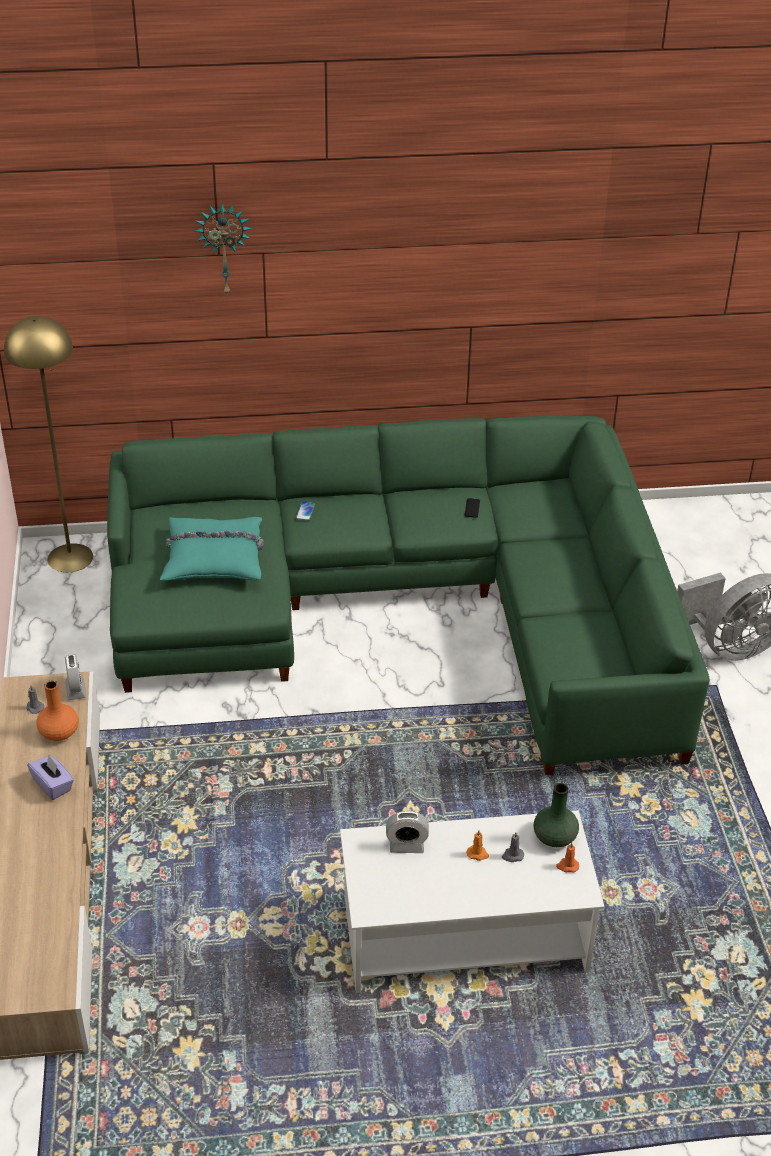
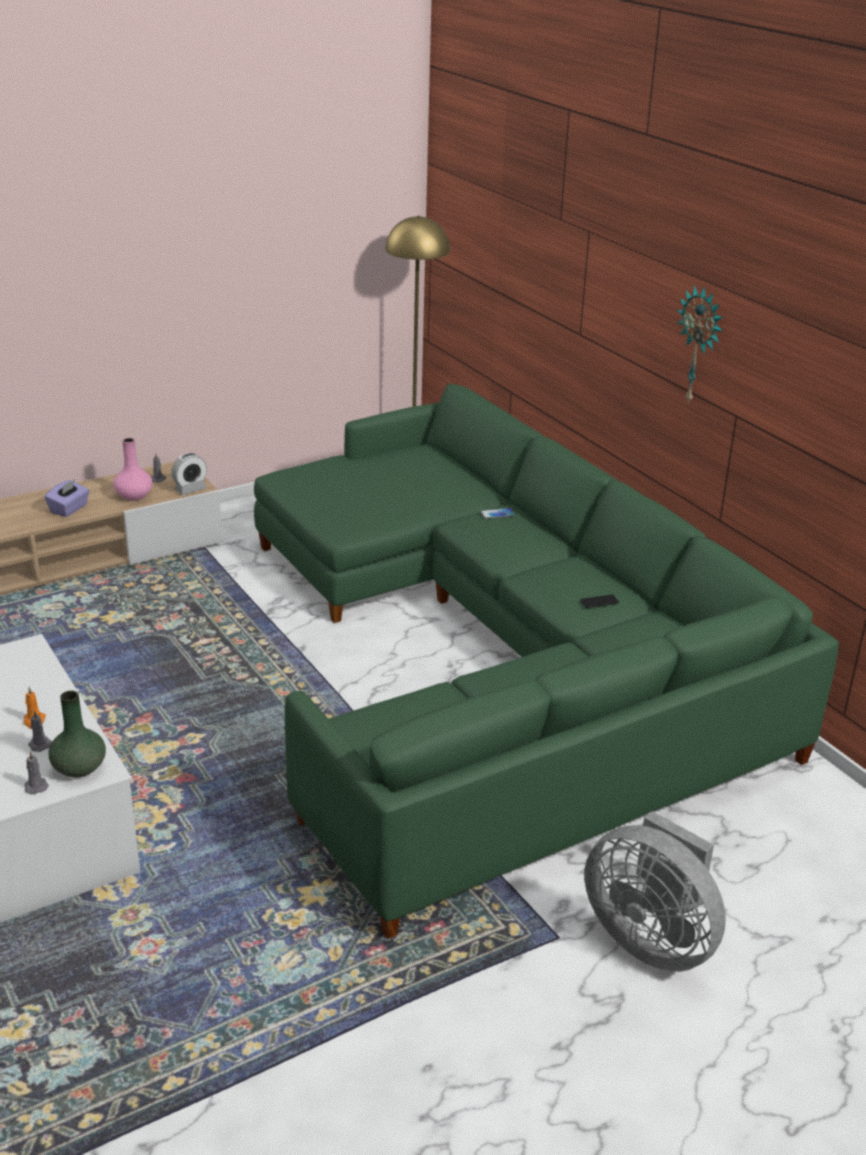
camera: 65 degrees right, 10 degrees down
orange vase [36,680,79,741] -> pink vase [113,438,152,501]
turquoise pillow [160,517,264,581] -> none
wall clock [195,204,252,294] -> wall clock moved to [677,285,723,403]
alarm clock [386,811,429,853] -> none
orange candle [556,842,579,872] -> grey candle [24,751,49,794]

